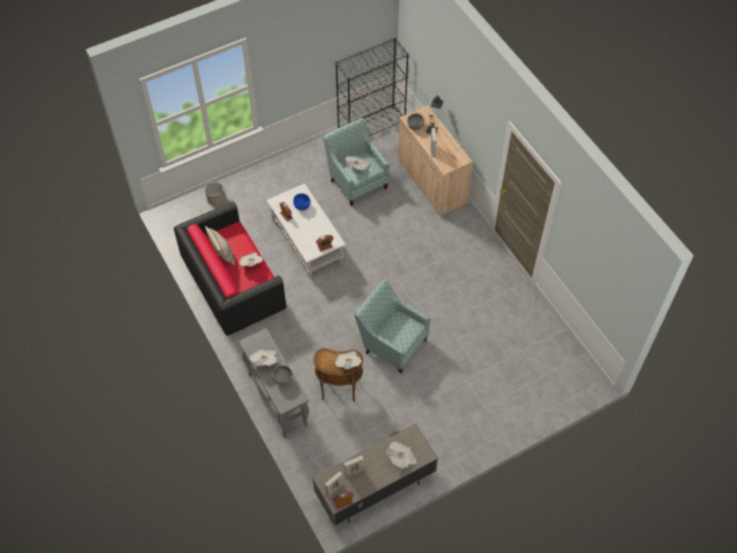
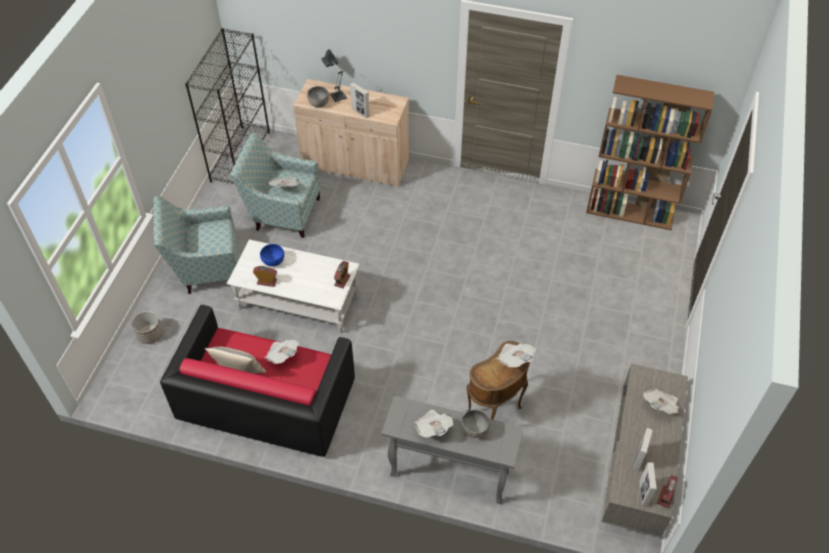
camera: 45 degrees left, 5 degrees down
armchair [354,279,430,373] -> armchair moved to [153,196,238,294]
none -> brown bookcase [586,75,714,230]

